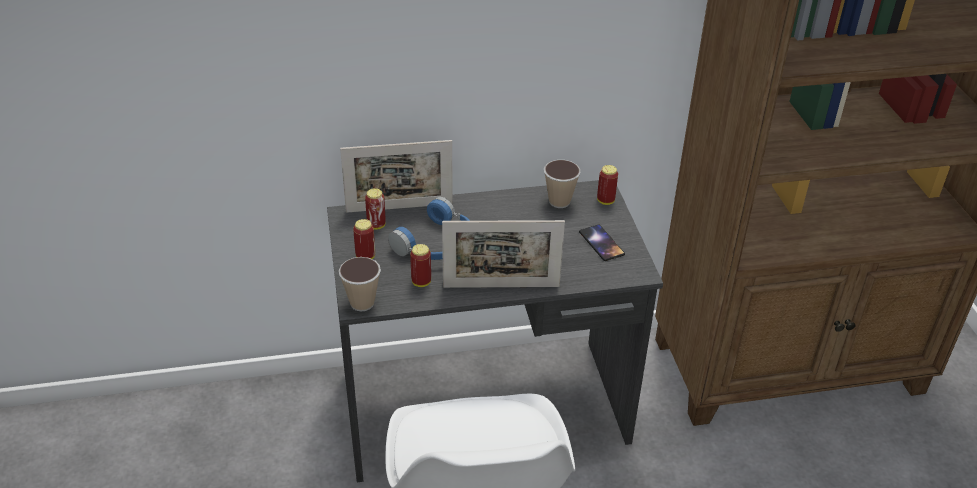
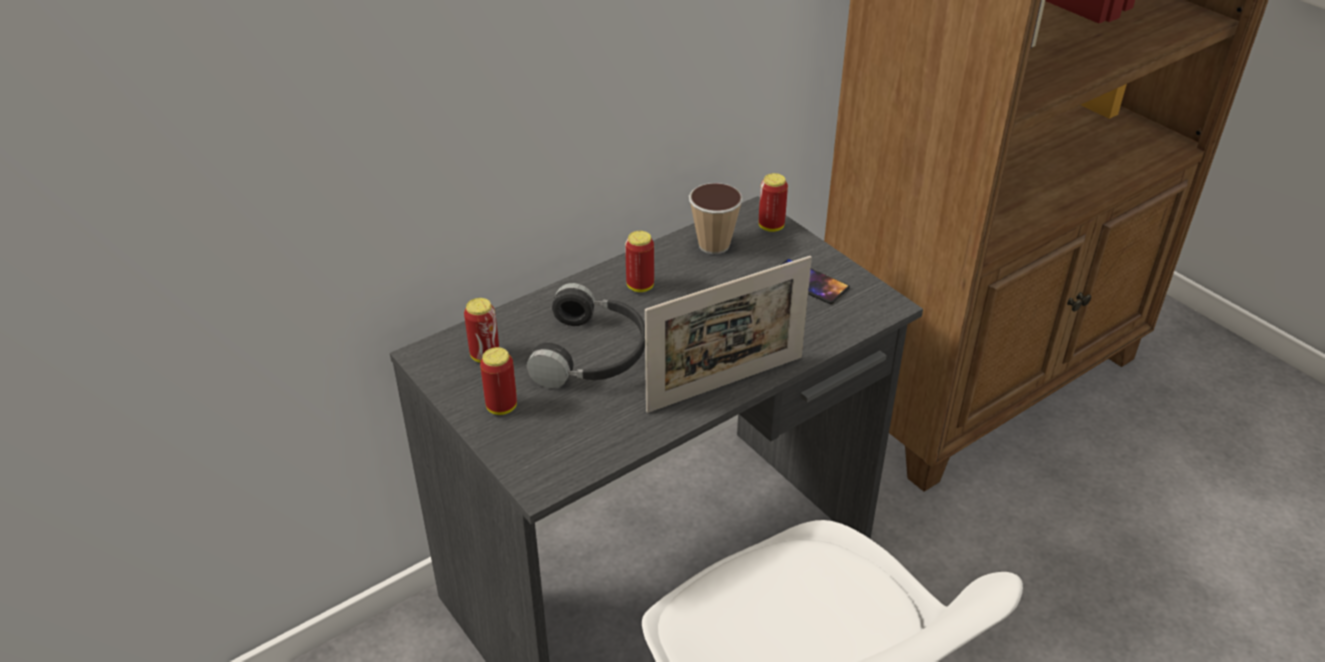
camera: 25 degrees left, 0 degrees up
cup [339,257,381,312] -> none
picture frame [340,140,453,213] -> none
blue headphones [388,197,470,260] -> black headphones [526,283,645,388]
can [410,244,431,287] -> can moved to [625,231,654,292]

